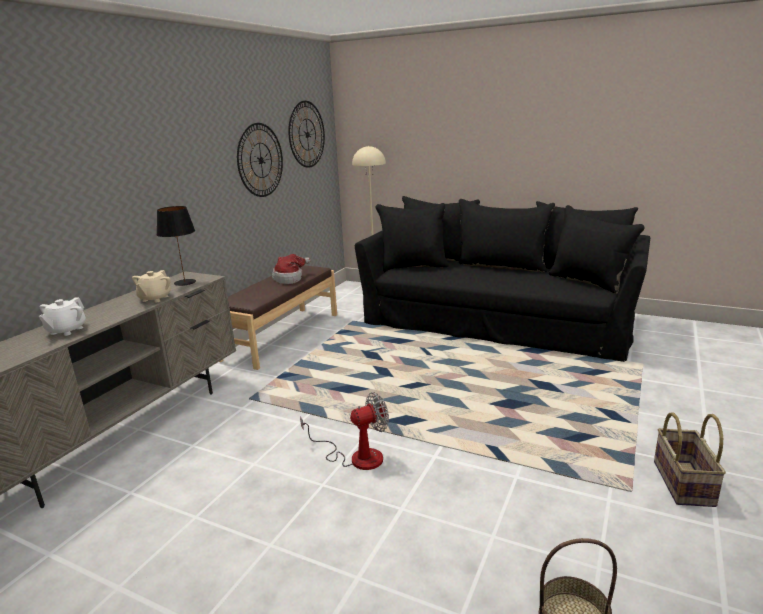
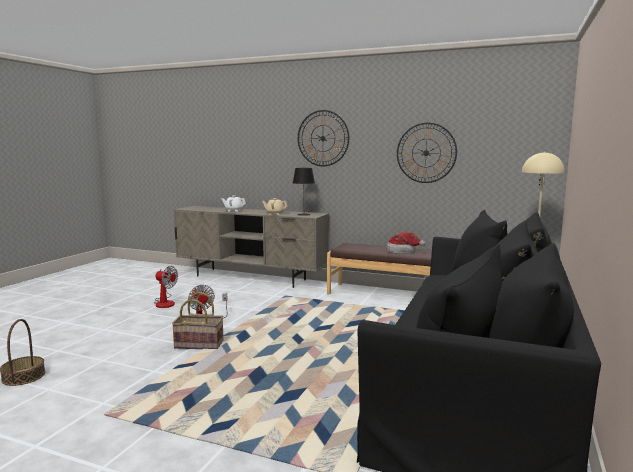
camera: 85 degrees right, 10 degrees down
wall clock [288,101,325,168] -> wall clock moved to [298,110,349,166]
basket [654,412,726,507] -> basket moved to [172,292,224,349]
none -> fan [154,266,178,308]

